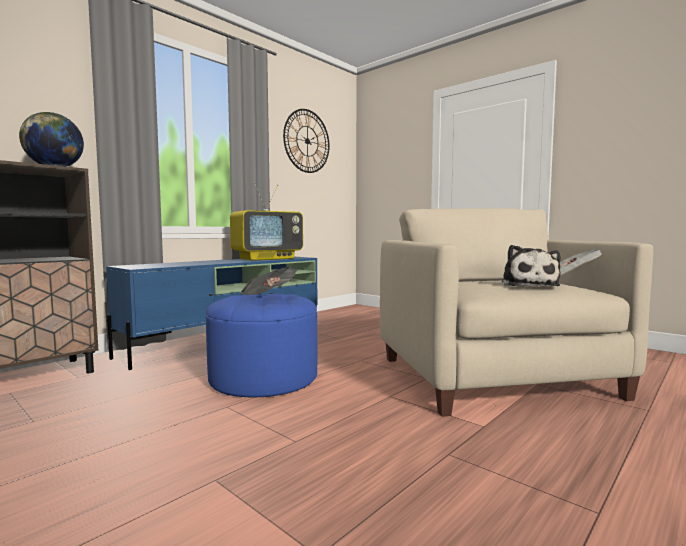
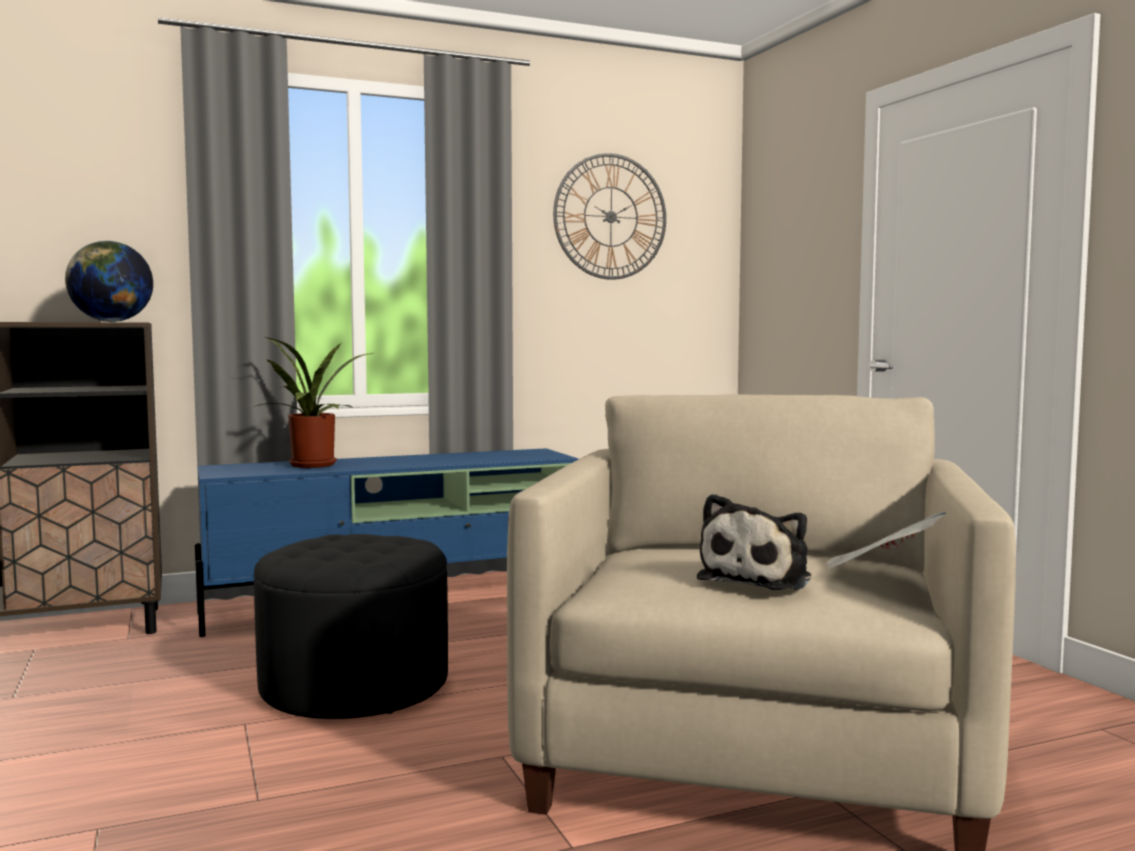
camera: 25 degrees right, 0 degrees up
blue ottoman [206,294,317,397] -> black ottoman [254,534,448,719]
television [230,182,303,260] -> none
newspaper [240,266,297,295] -> none
none -> potted plant [254,337,374,468]

